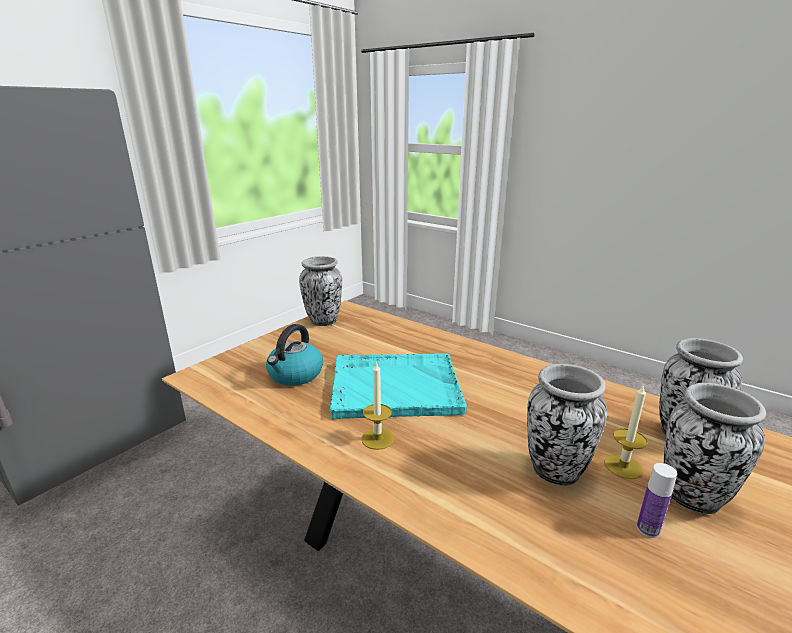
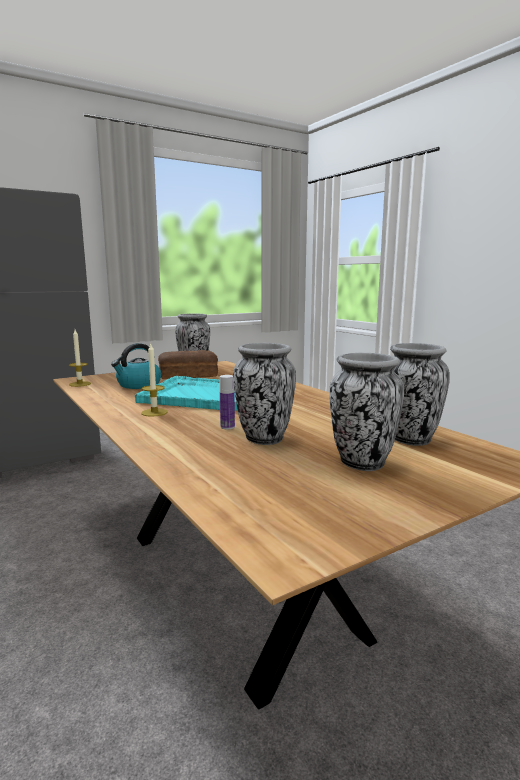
camera: 20 degrees right, 10 degrees down
candle [604,384,648,479] -> candle moved to [69,330,91,387]
bottle [637,463,677,538] -> bottle moved to [220,375,235,429]
none -> bread [158,350,218,379]

